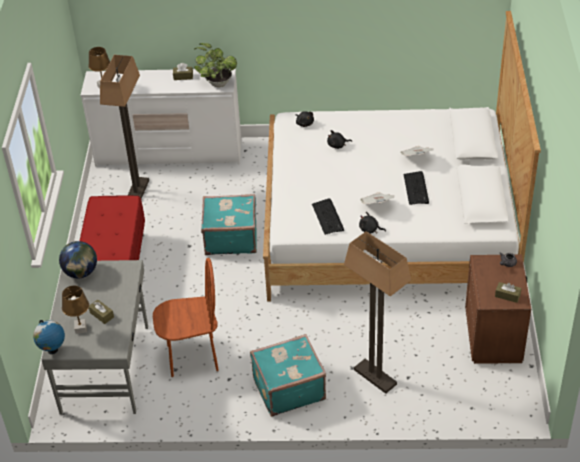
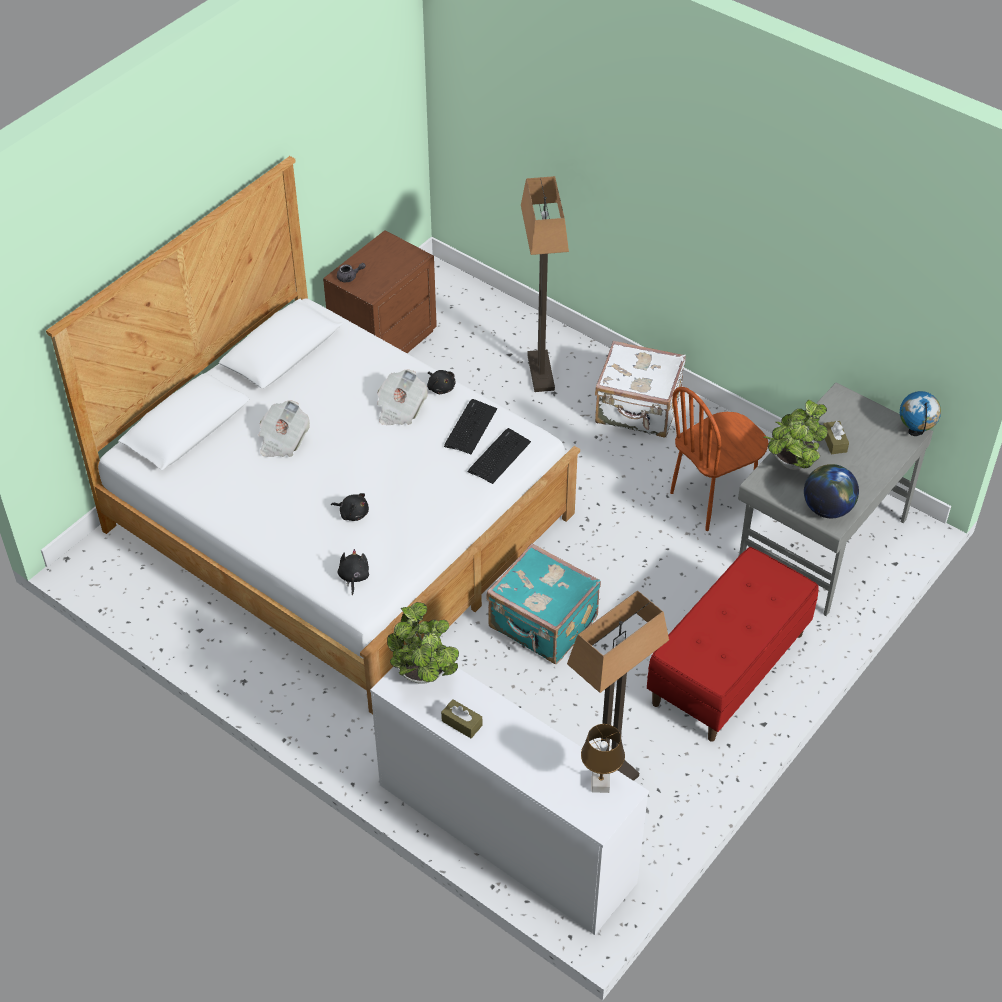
camera: 145 degrees left, 5 degrees up
brown table lamp [62,286,89,334] -> none
brown chair [153,258,218,377] -> brown chair turned 60 degrees counterclockwise [670,387,769,531]
turquoise suitcase [250,334,326,417] -> white suitcase [595,341,686,437]
keyboard [404,171,429,205] -> keyboard moved to [468,428,531,484]
brown tissue box [495,282,521,303] -> none
none -> potted plant [763,400,828,470]

